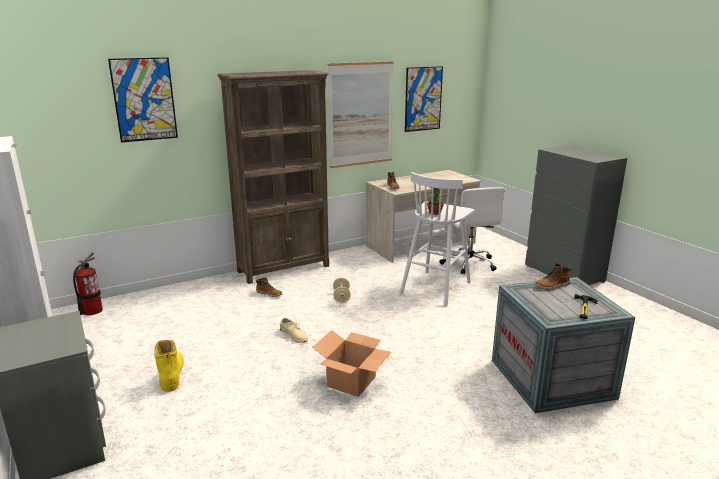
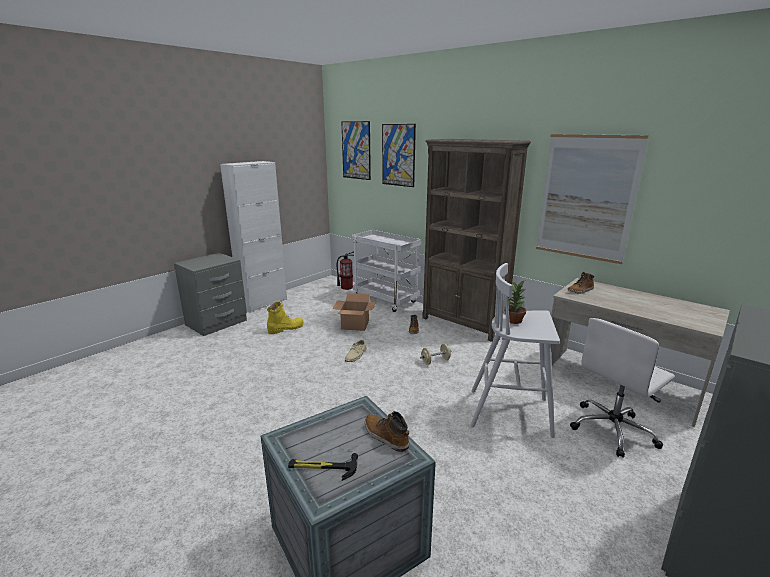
camera: 70 degrees right, 0 degrees up
cardboard box [312,330,392,397] -> cardboard box moved to [332,293,376,331]
picture [405,66,443,132] -> picture moved to [341,121,371,180]
none -> white cart [352,230,422,312]

